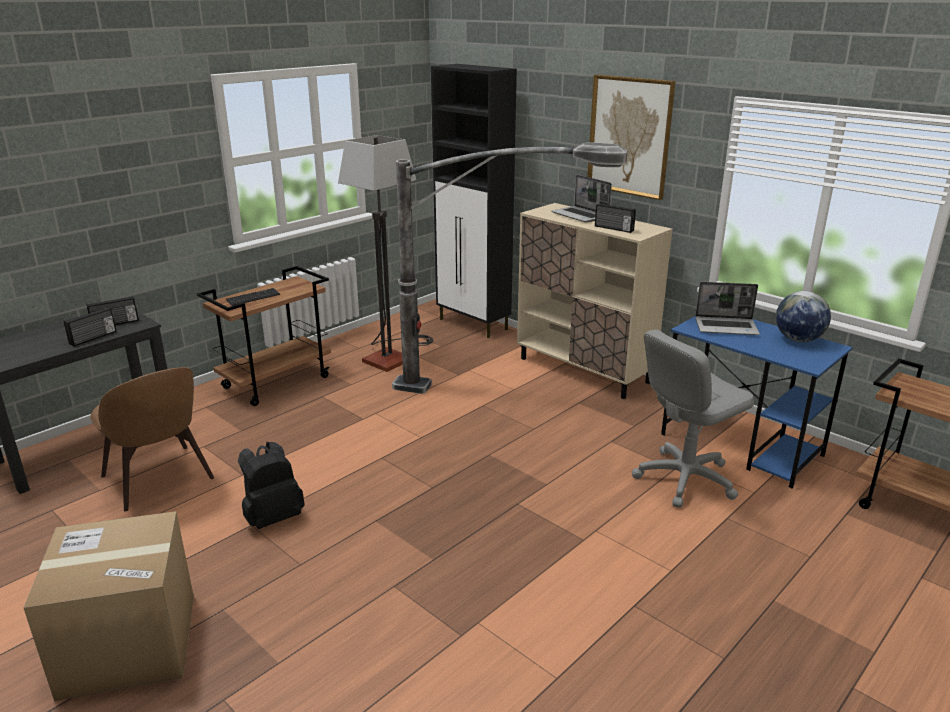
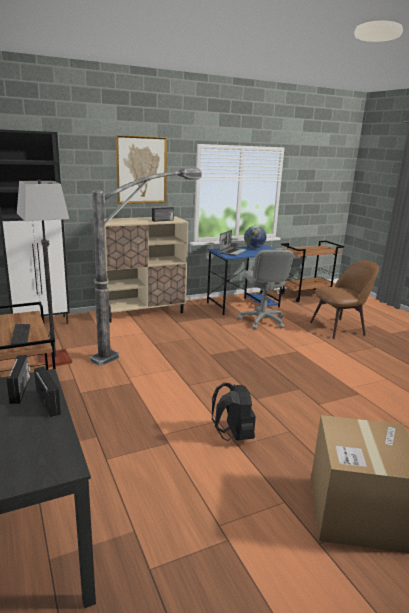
camera: 70 degrees left, 5 degrees down
brown chair [90,367,214,512] -> brown chair moved to [310,260,379,339]
laptop [551,175,612,223] -> none

